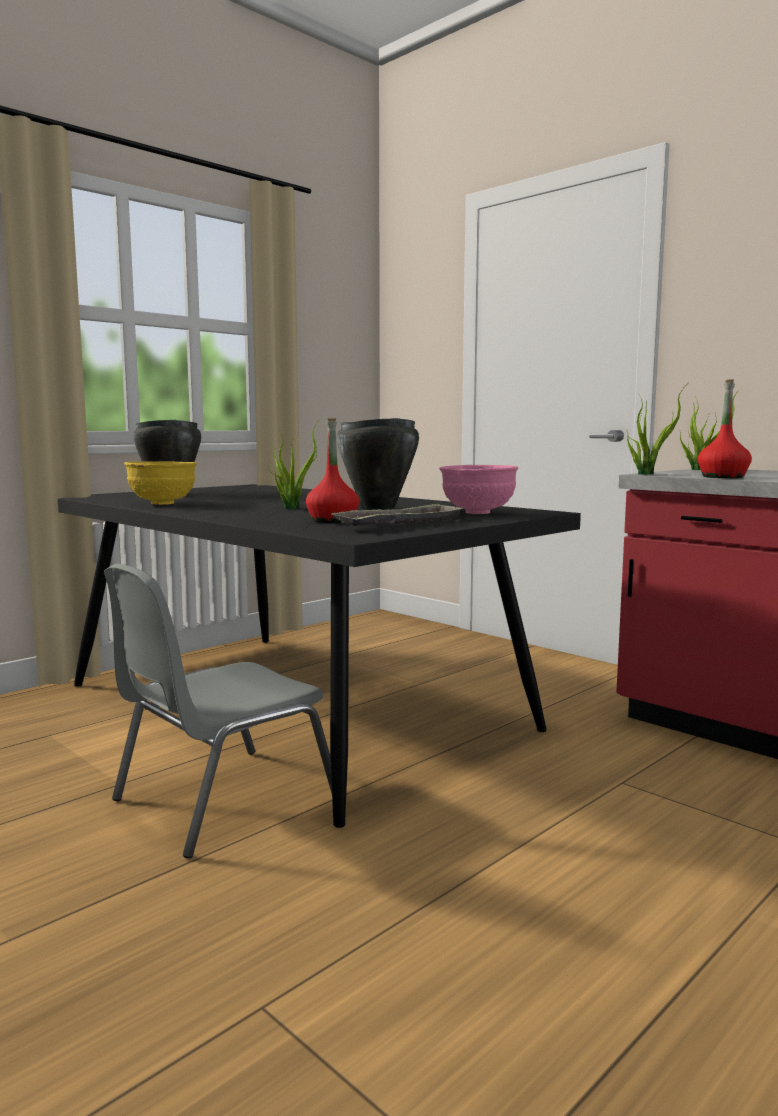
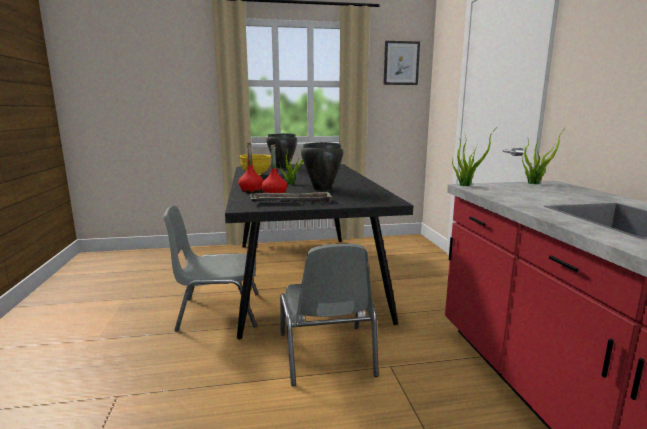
camera: 35 degrees right, 5 degrees up
pink bowl [439,465,519,514] -> none
red bottle [698,379,752,478] -> red bottle moved to [238,143,263,193]
none -> grey chair [280,244,379,386]
none -> picture [384,41,420,85]

